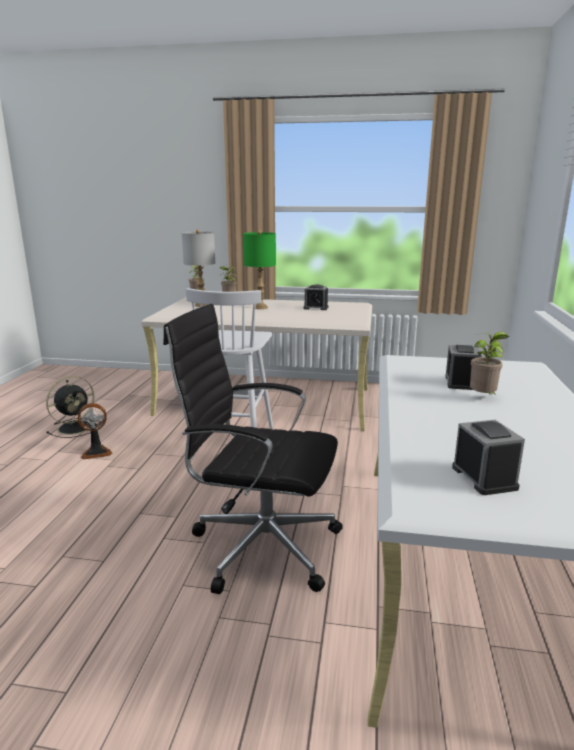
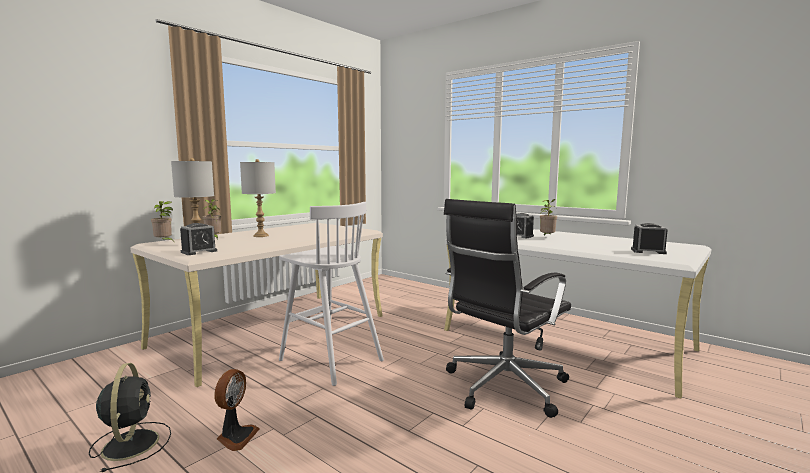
camera: 60 degrees left, 10 degrees down
green table lamp [243,230,276,309] -> grey table lamp [240,159,276,237]
alarm clock [303,284,329,310] -> alarm clock moved to [180,223,217,255]

